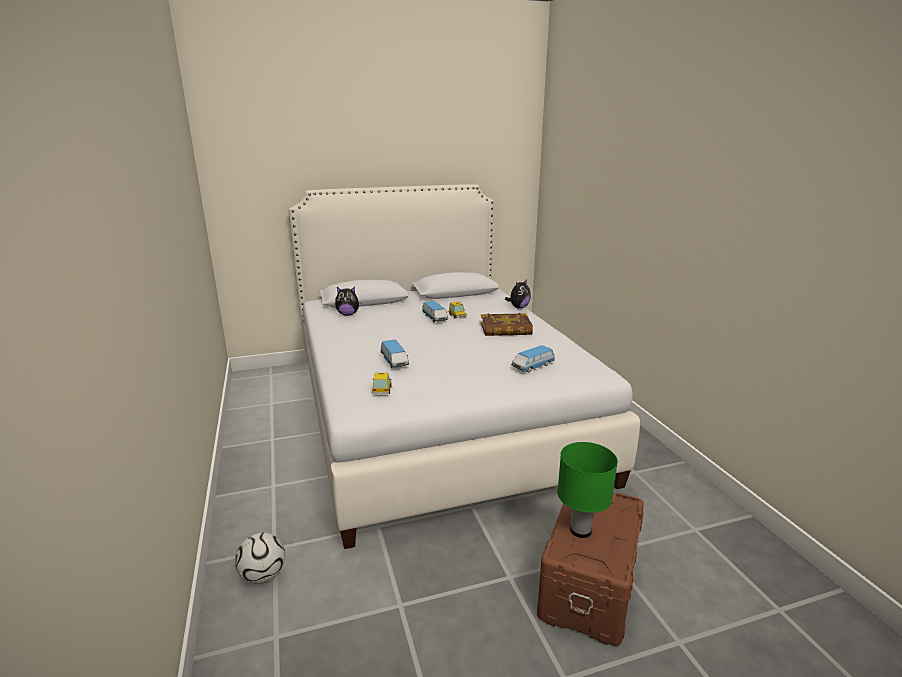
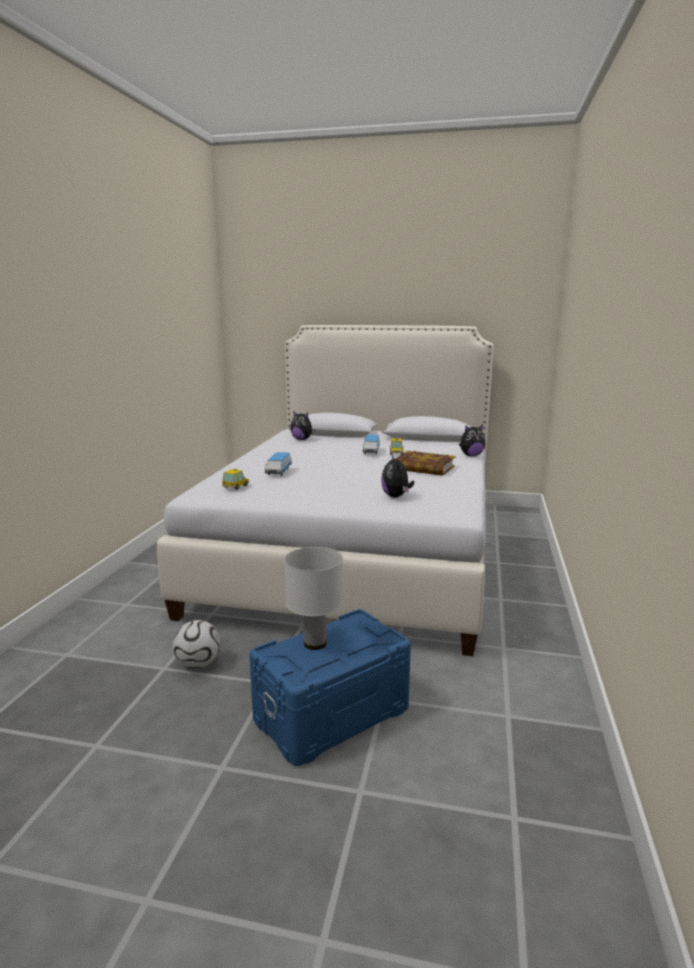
camera: 30 degrees right, 5 degrees down
football [235,532,285,584] -> football moved to [173,620,221,668]
toy car [511,345,555,373] -> plush toy [381,455,414,497]
brown storage box [537,493,644,646] -> blue storage box [249,609,411,766]
green table lamp [557,442,618,538] -> white table lamp [284,547,343,650]

